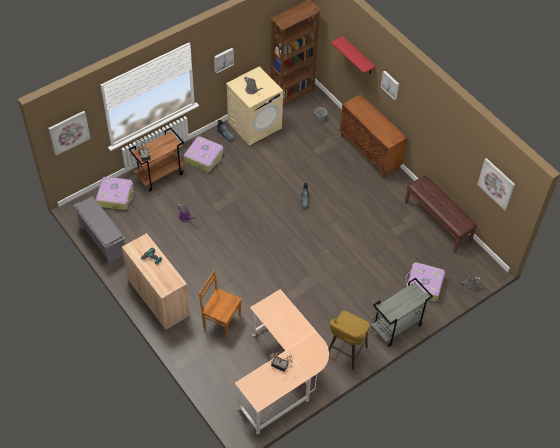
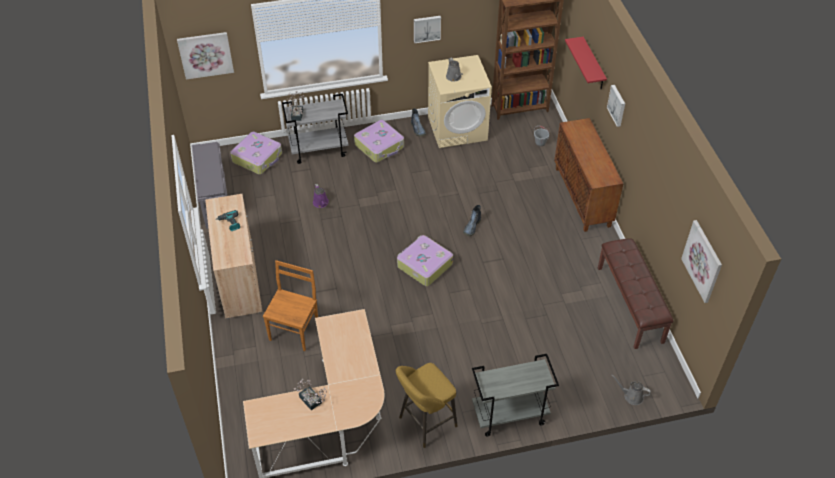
camera: 25 degrees right, 5 degrees down
brown cart [129,128,184,192] -> grey cart [282,94,349,164]
brown chair [199,270,242,338] -> brown chair turned 60 degrees clockwise [263,260,318,351]
suitcase [405,262,445,301] -> suitcase moved to [397,235,453,286]

